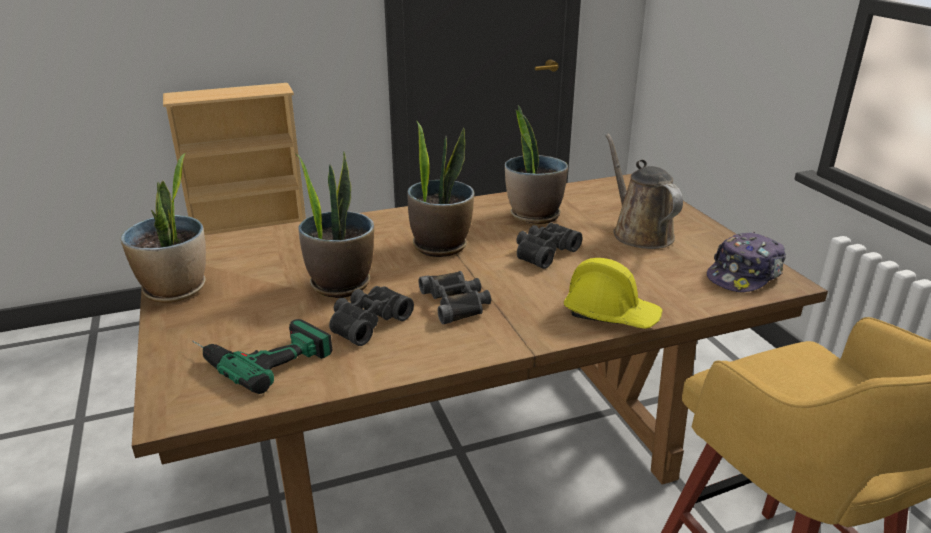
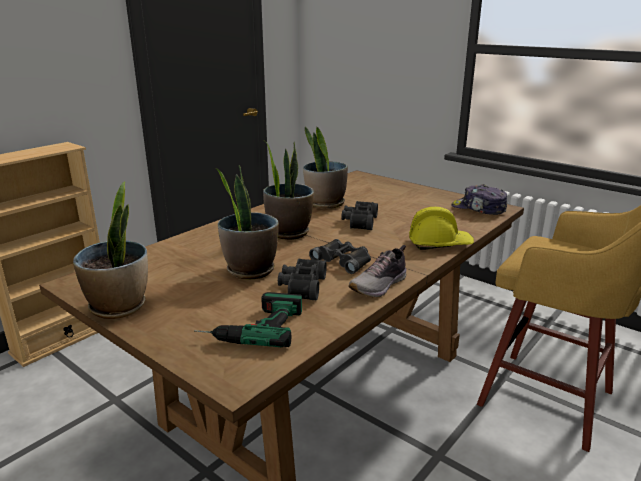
camera: 30 degrees left, 5 degrees down
brown watering can [605,134,683,249] -> none
cap [707,232,786,292] -> cap turned 105 degrees clockwise [451,184,507,215]
none -> shoe [348,245,406,297]

